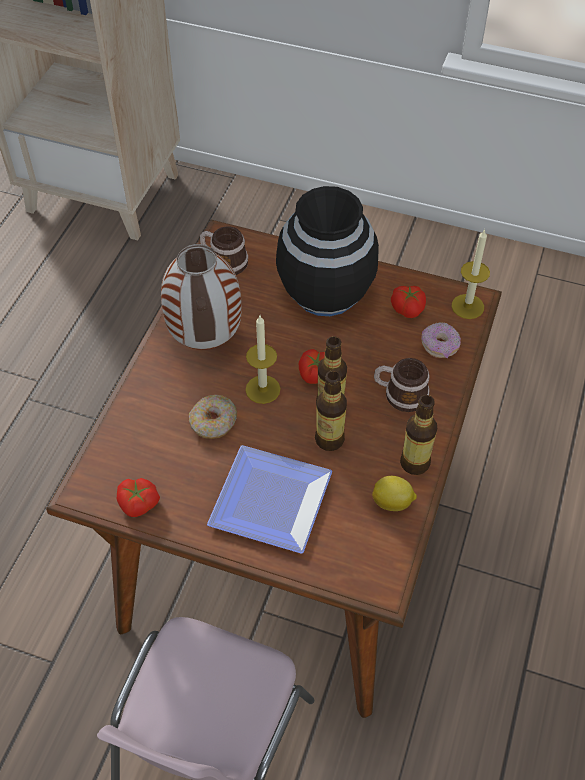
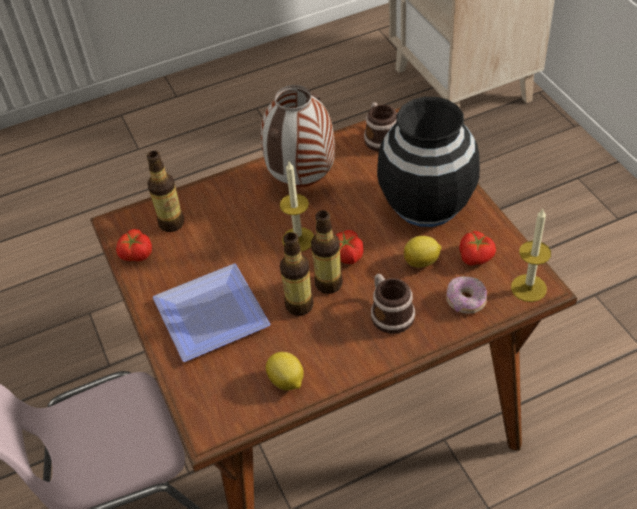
camera: 50 degrees right, 5 degrees down
donut [189,395,237,439] -> none
bottle [400,395,437,475] -> bottle moved to [147,151,184,232]
none -> lemon [404,236,441,268]

